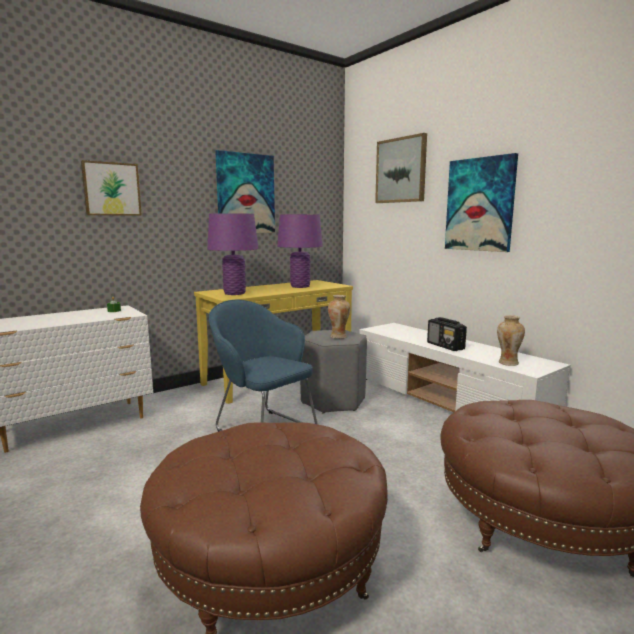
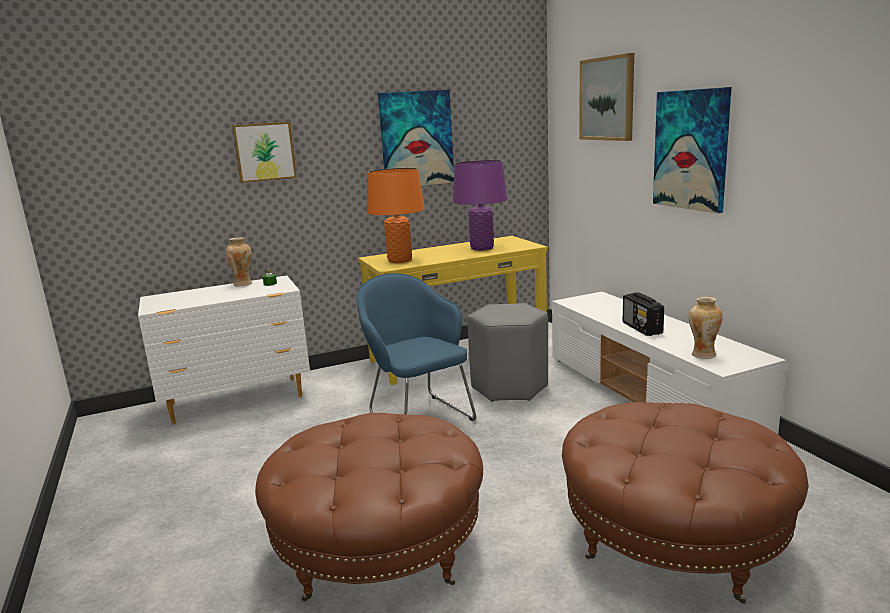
camera: 15 degrees right, 5 degrees up
purple table lamp [207,213,258,295] -> orange table lamp [367,168,425,263]
vase [328,295,350,339] -> vase moved to [225,237,252,287]

